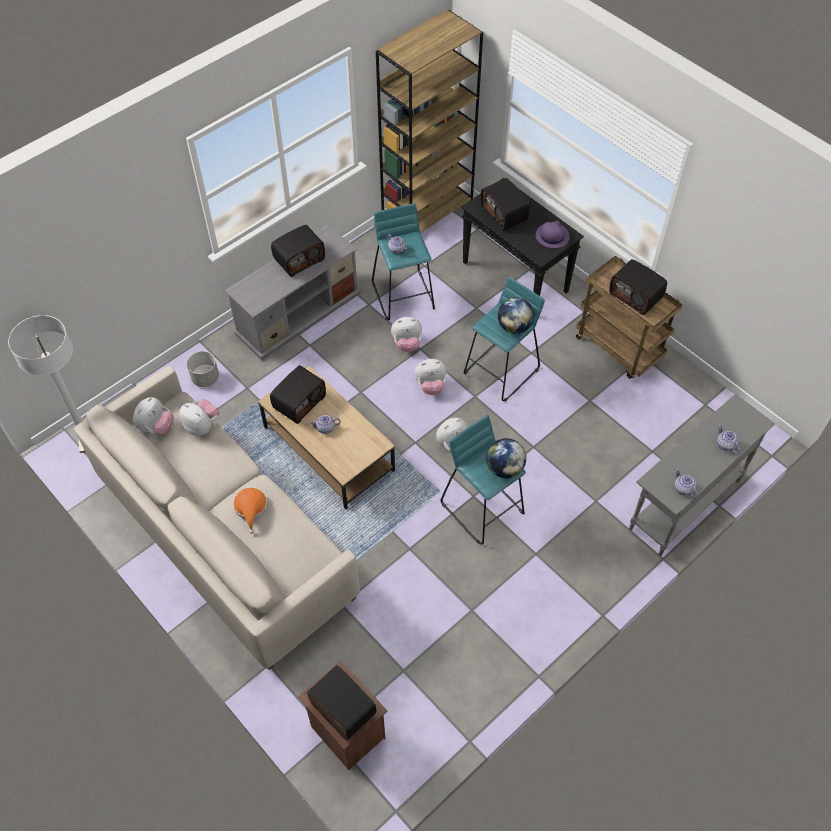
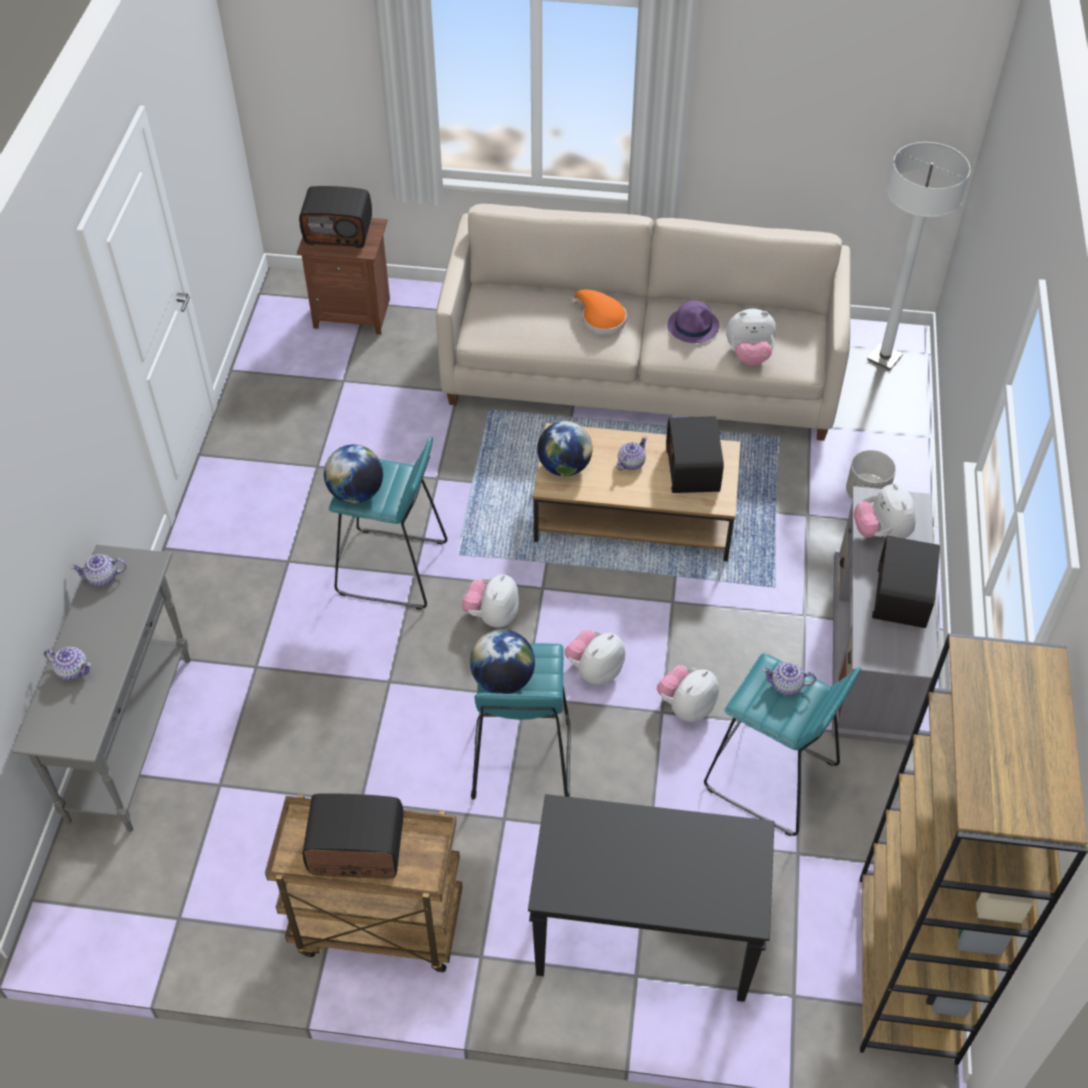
camera: 140 degrees right, 5 degrees down
plush toy [133,397,174,435] -> plush toy moved to [854,483,916,539]
radio [481,178,530,231] -> none
purple hat [536,221,570,248] -> purple hat moved to [667,301,720,343]
teapot [674,468,698,498] -> teapot turned 150 degrees clockwise [70,554,126,586]
none -> globe [537,421,593,476]

